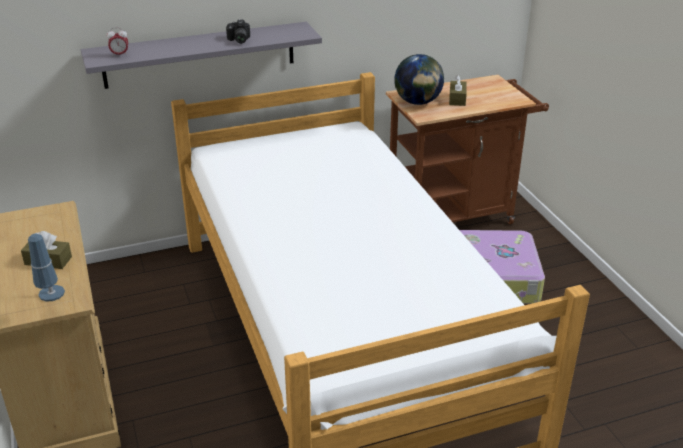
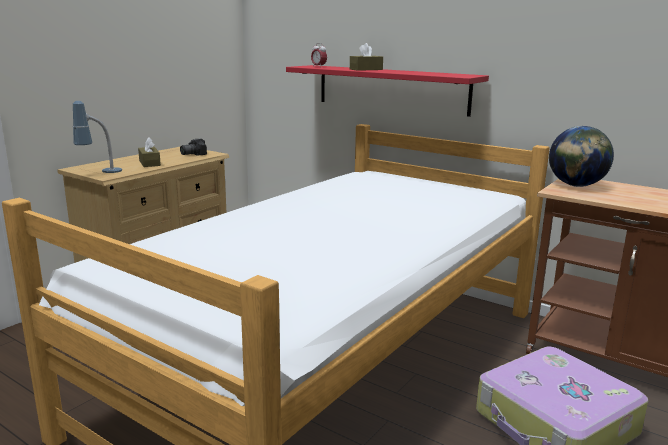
camera: 55 degrees right, 15 degrees down
grey shelf [81,22,322,89] -> red shelf [286,65,489,117]
camera [226,19,250,44] -> camera moved to [180,138,207,156]
brown tissue box [449,75,467,106] -> brown tissue box moved to [350,43,383,71]

